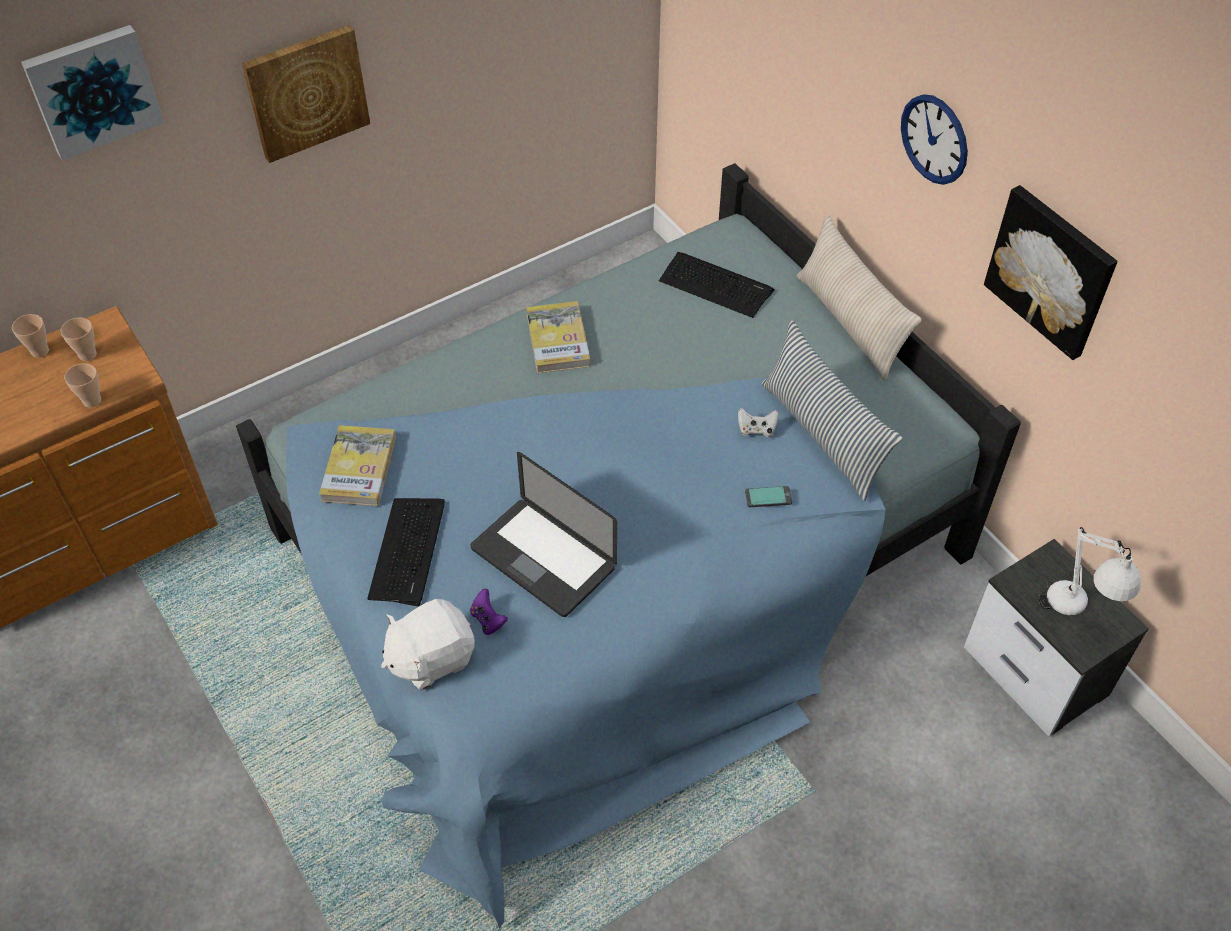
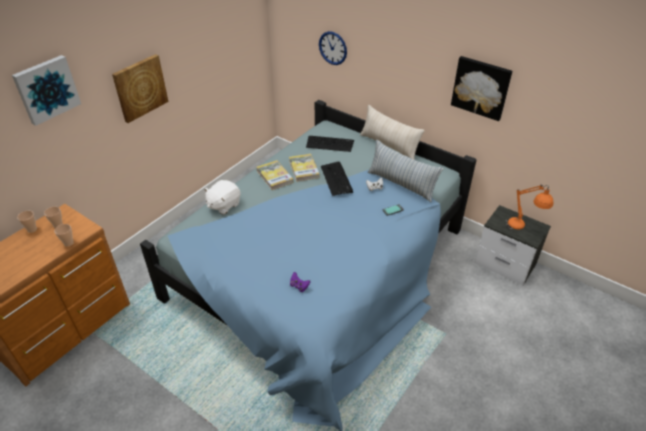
camera: 20 degrees left, 10 degrees down
book [319,425,396,506] -> book moved to [289,154,320,182]
keyboard [367,498,444,606] -> keyboard moved to [321,162,353,196]
white plush toy [381,599,475,690] -> white plush toy moved to [204,180,241,215]
laptop [470,452,617,617] -> none
wall clock [901,94,968,185] -> wall clock moved to [319,31,347,65]
white table lamp [1038,527,1141,615] -> orange table lamp [506,184,553,230]

